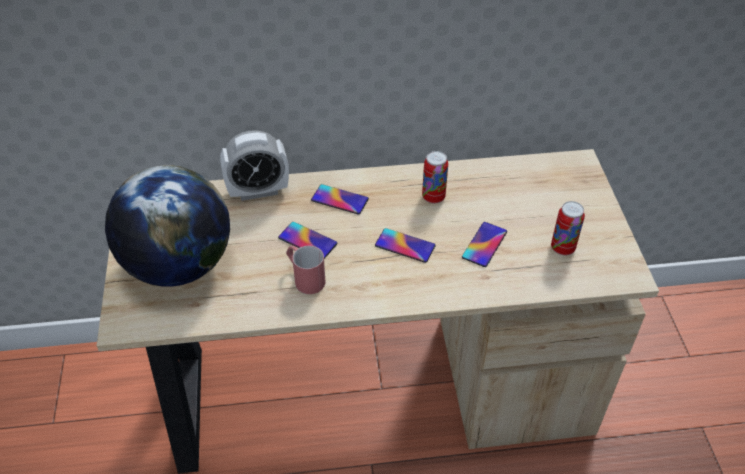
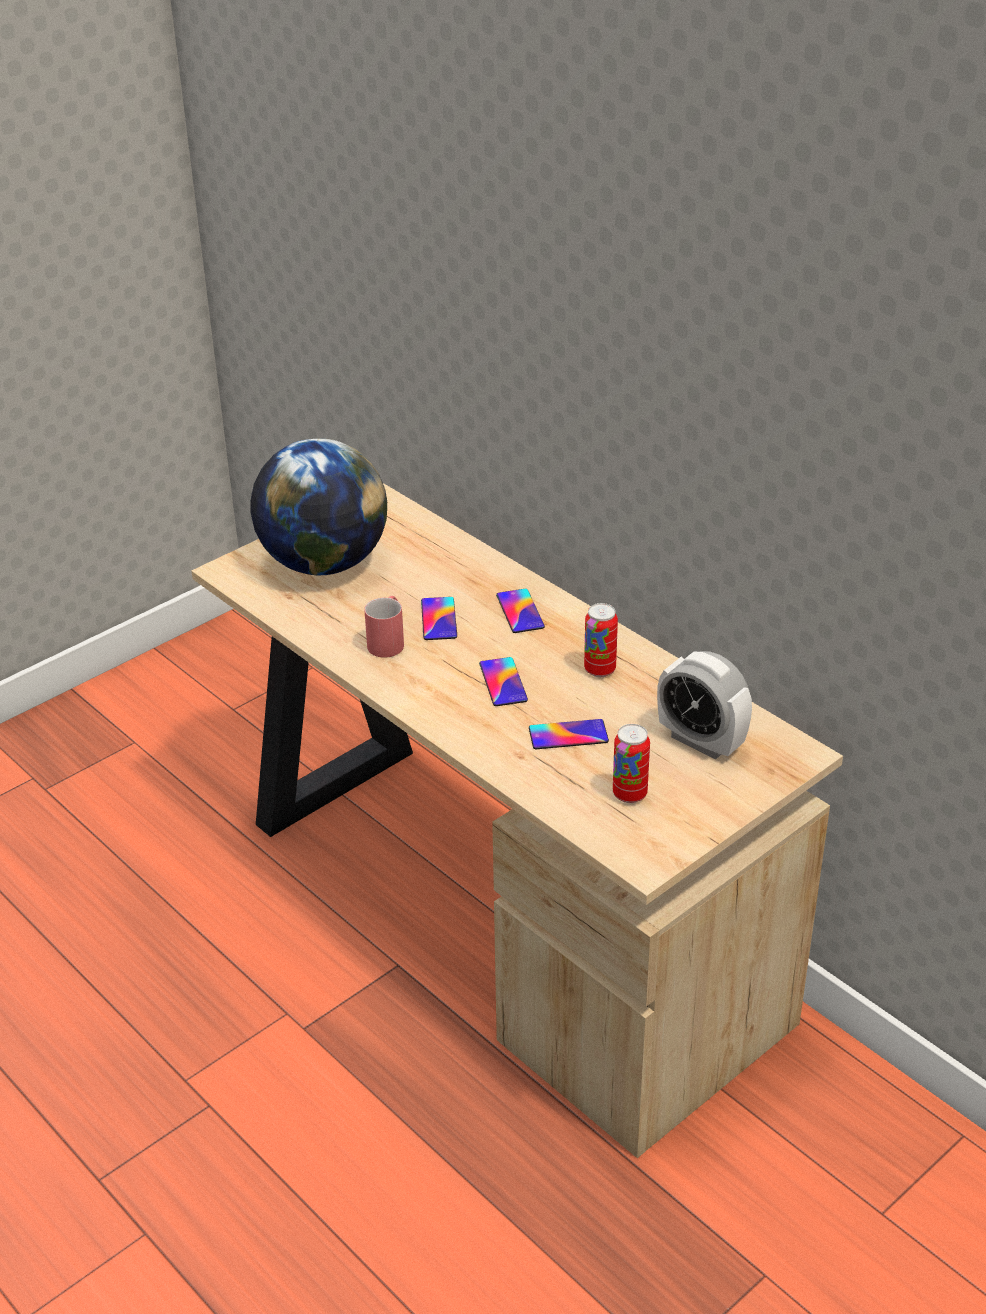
camera: 55 degrees right, 10 degrees down
alarm clock [220,130,289,201] -> alarm clock moved to [657,651,752,760]

